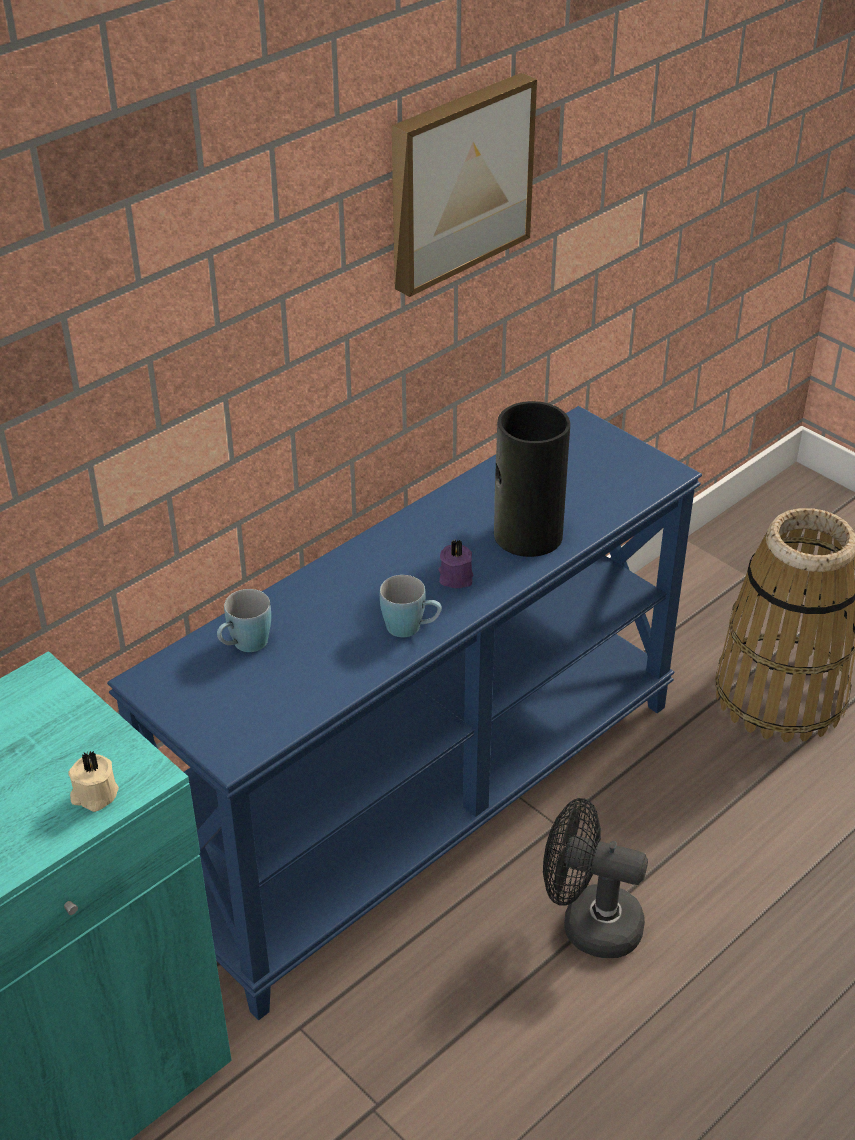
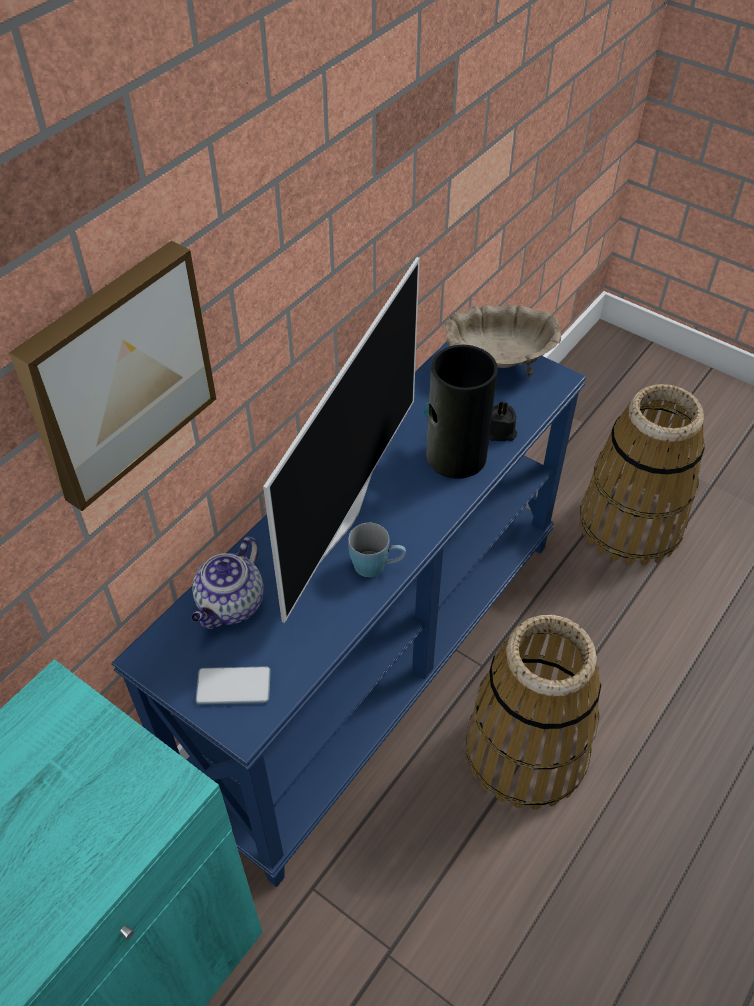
camera: 10 degrees left, 10 degrees up
beige candle [68,750,119,812] -> none
blue mug [217,589,271,652] -> teapot [192,537,264,629]
picture [392,73,537,297] -> picture moved to [9,241,216,511]
purple candle [439,539,474,588] -> none
black fan [543,798,648,958] -> basket [465,615,601,810]
none -> phone [196,666,271,704]
none -> television [263,257,420,623]
none -> beige bowl [445,304,561,378]
none -> black candle [489,401,517,441]

